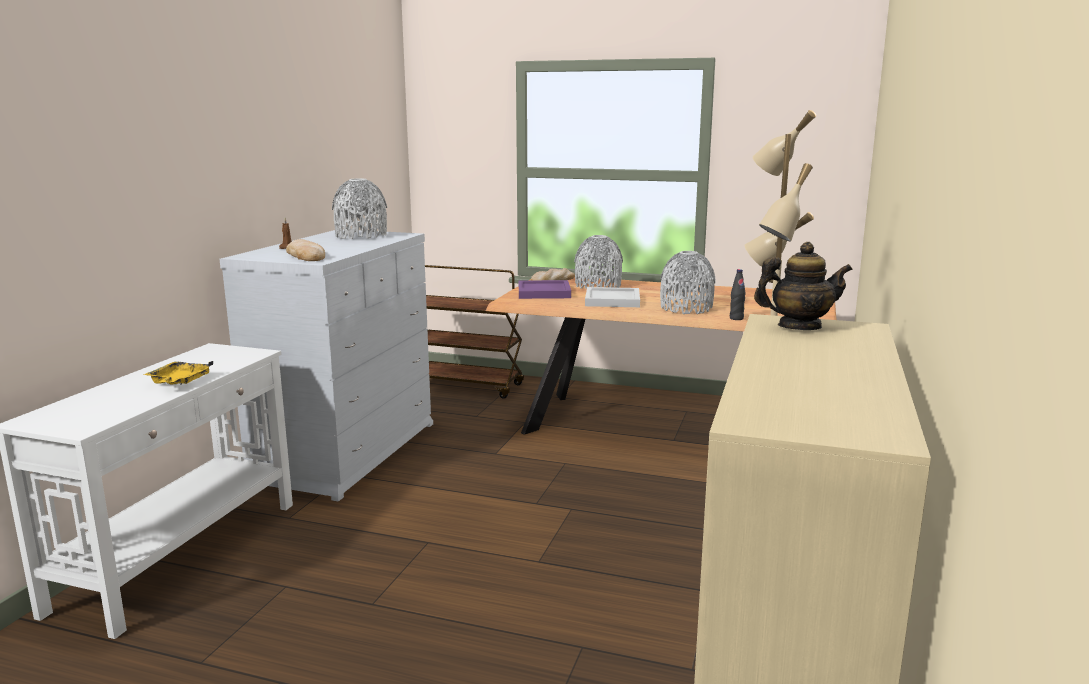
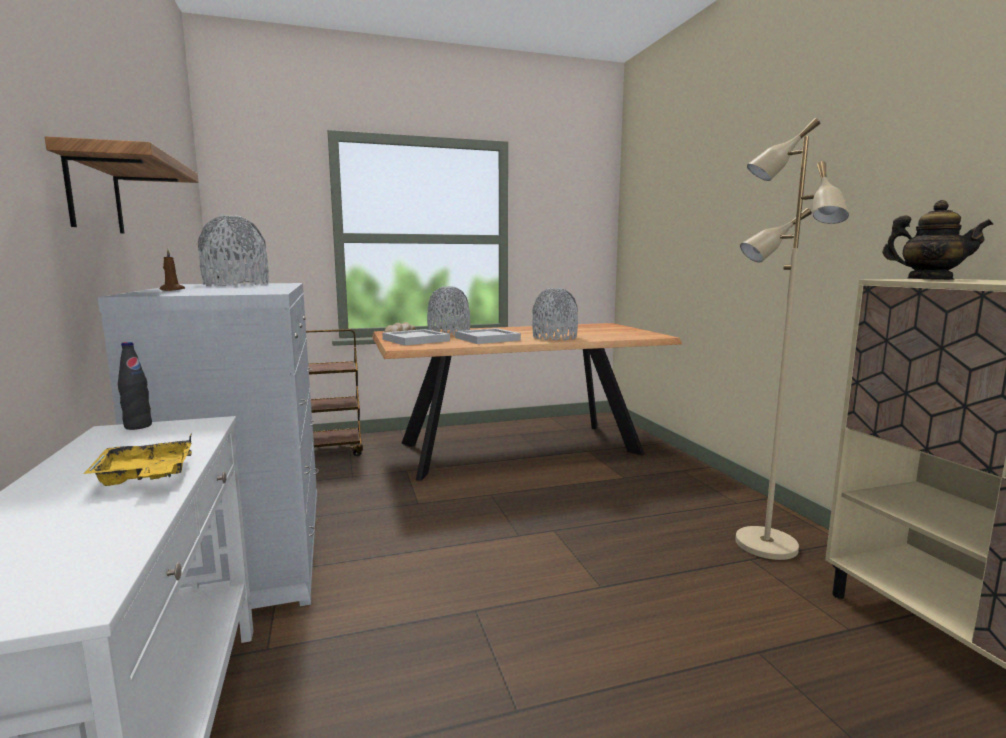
camera: 35 degrees left, 5 degrees down
bread [286,239,325,261] -> none
purple tray [519,280,571,299] -> white tray [382,329,450,346]
black bottle [730,269,746,320] -> black bottle moved to [118,342,152,430]
teapot [754,242,853,330] -> teapot turned 75 degrees clockwise [882,200,993,280]
none -> shelf [45,136,198,234]

